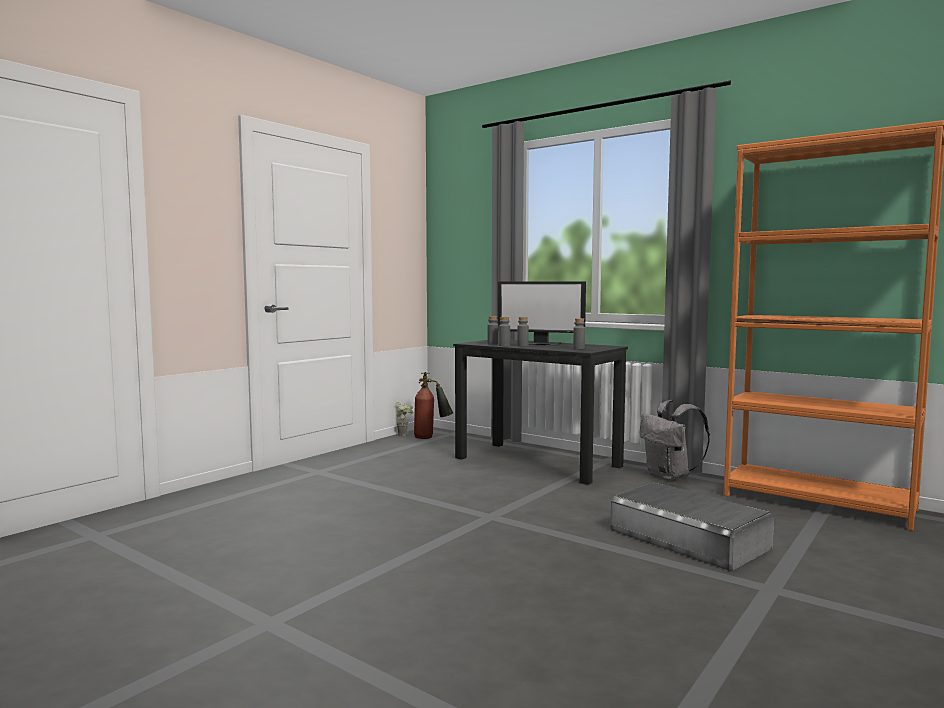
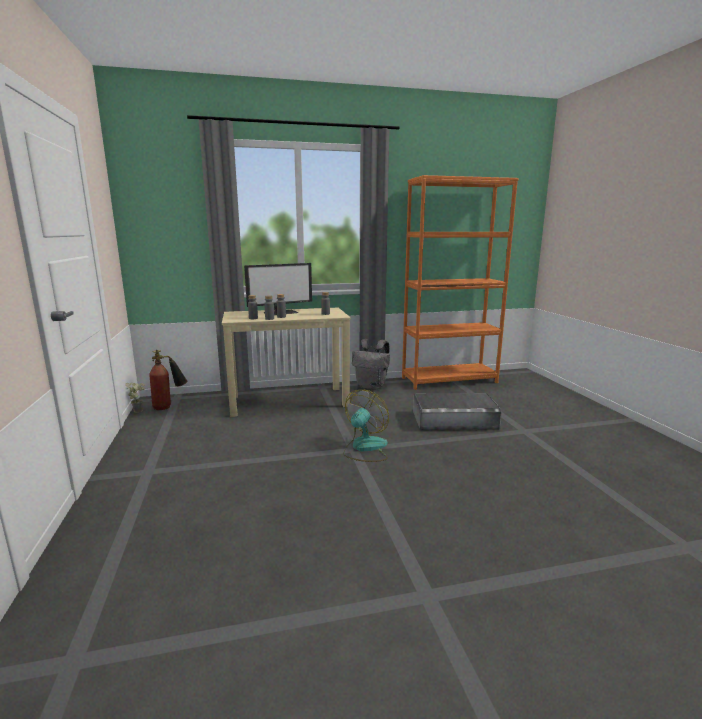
camera: 50 degrees left, 10 degrees up
black desk [453,339,628,485] -> beige desk [222,308,351,417]
none -> fan [343,390,389,462]

